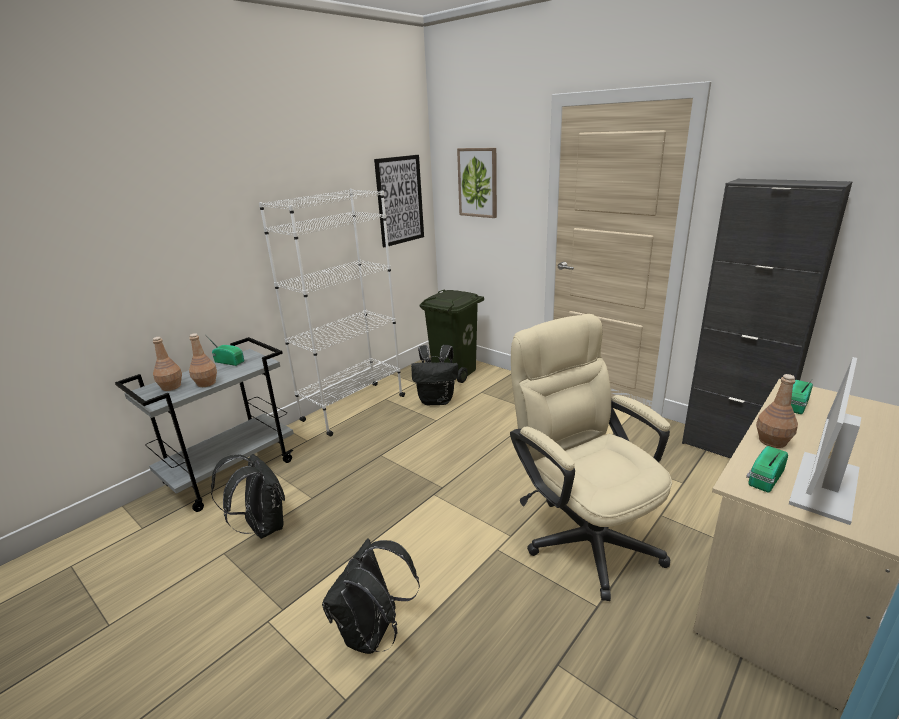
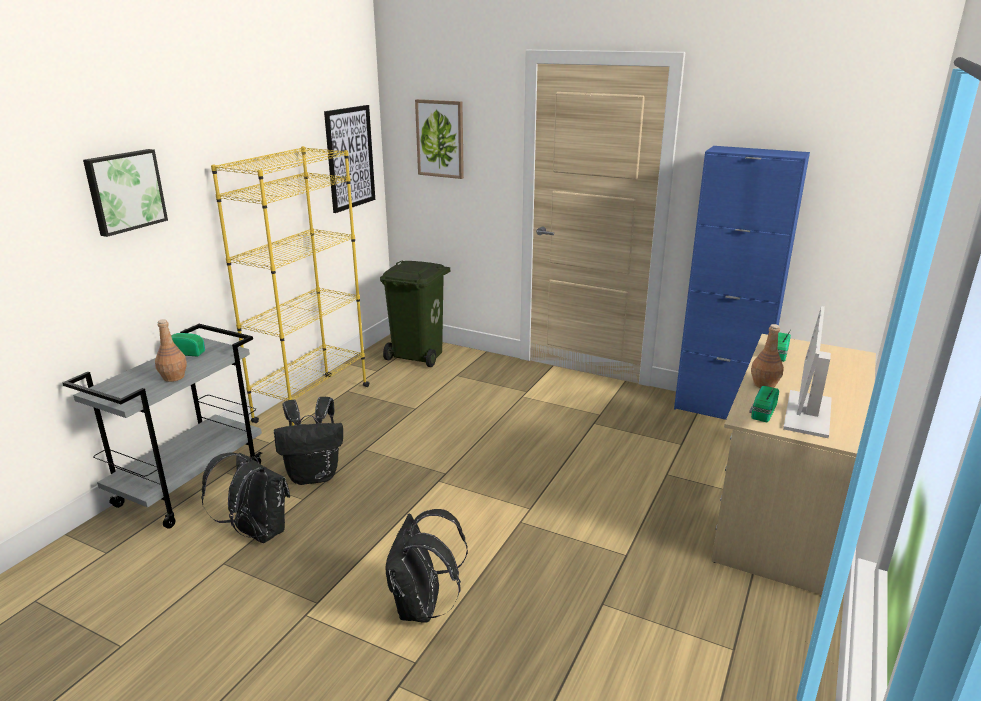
camera: 15 degrees left, 0 degrees up
brown bottle [153,337,182,391] -> none
white bookcase [259,189,405,436] -> yellow bookcase [211,146,369,426]
black backpack [411,345,458,405] -> black backpack moved to [274,397,343,485]
beige office chair [510,314,672,601] -> none
black cabinet [682,179,853,459] -> blue cabinet [674,146,810,420]
none -> picture [83,149,168,237]

